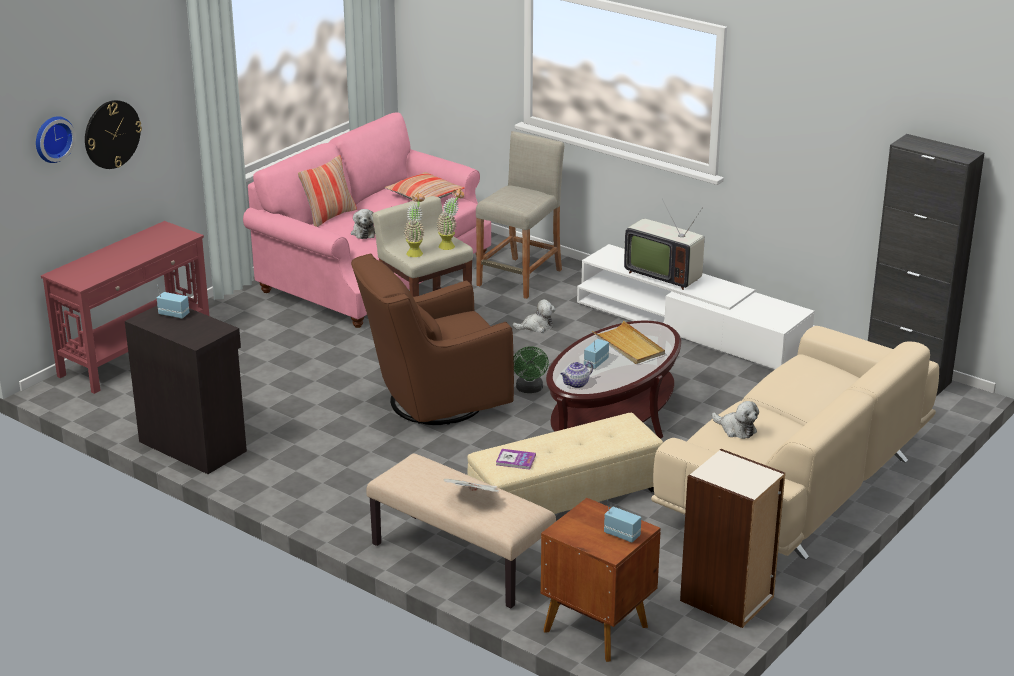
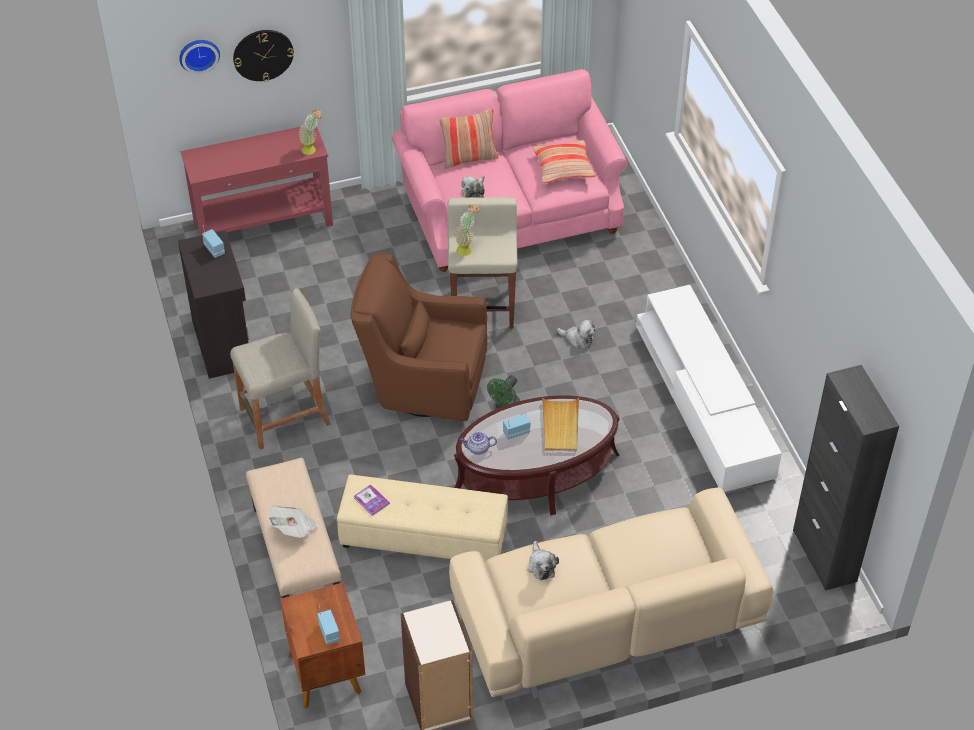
camera: 35 degrees right, 20 degrees up
potted plant [436,188,464,250] -> potted plant moved to [298,110,322,155]
beige stool [476,131,564,299] -> beige stool moved to [230,288,331,450]
television [624,199,705,290] -> none

